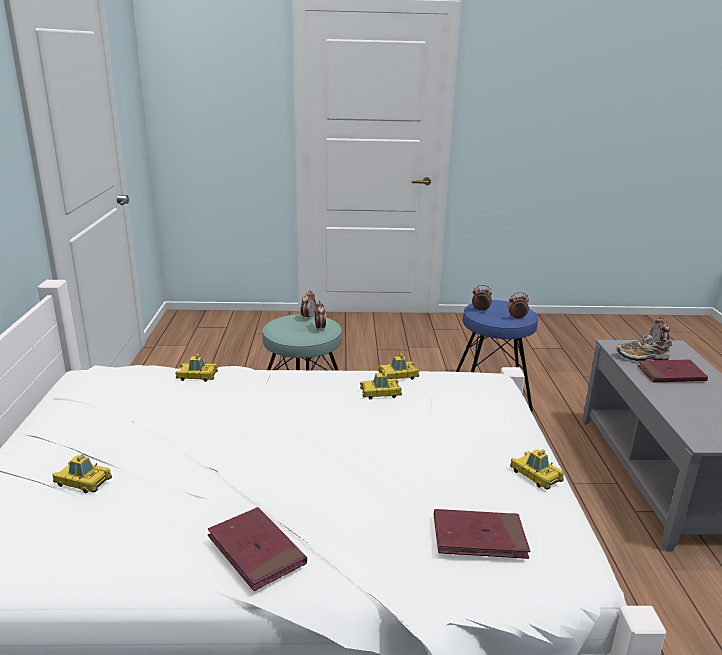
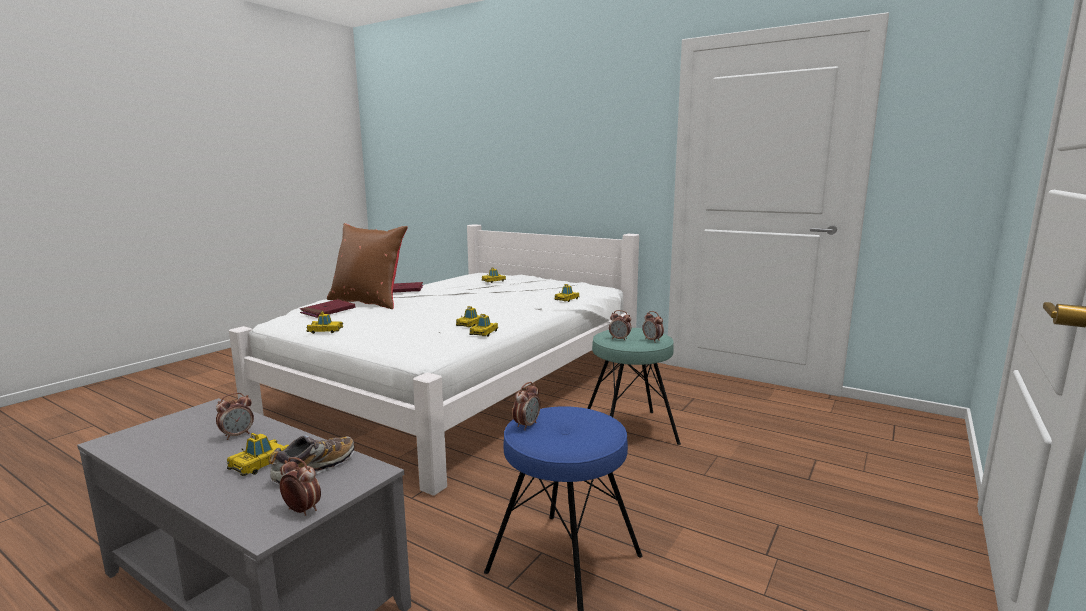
camera: 125 degrees right, 10 degrees down
alarm clock [472,285,492,312] -> alarm clock moved to [216,393,254,440]
red book [638,359,708,383] -> toy car [227,433,289,476]
none -> brown pillow [327,223,408,309]

